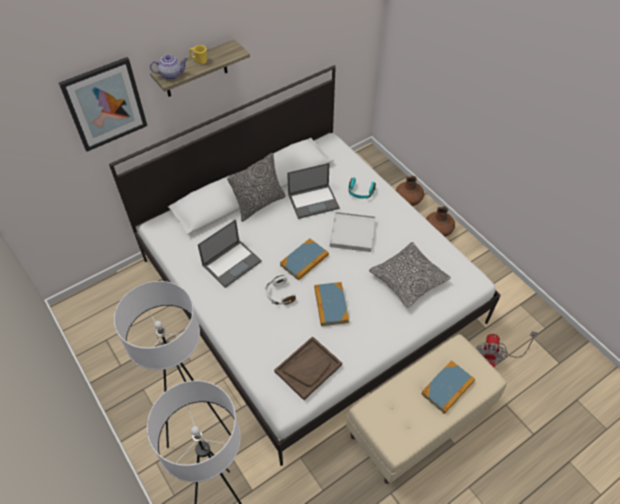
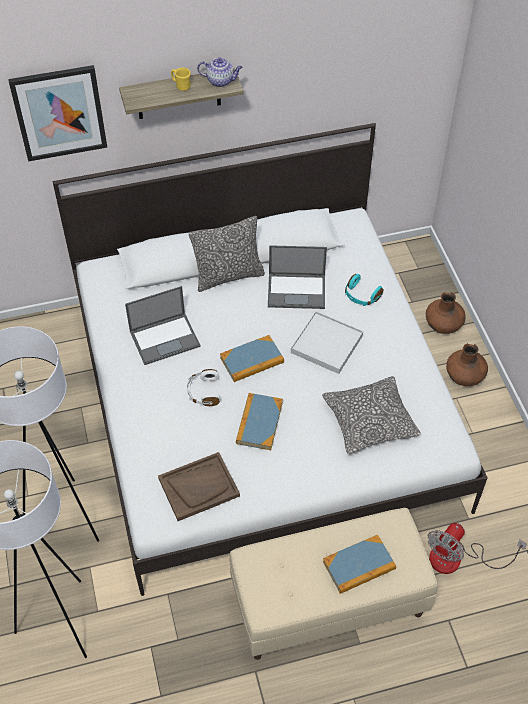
camera: 20 degrees right, 0 degrees up
teapot [150,55,188,80] -> teapot moved to [197,58,243,87]

